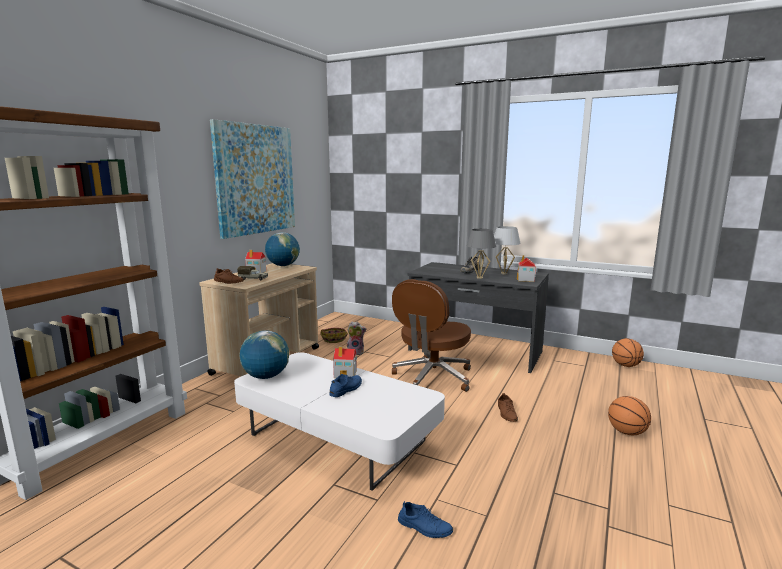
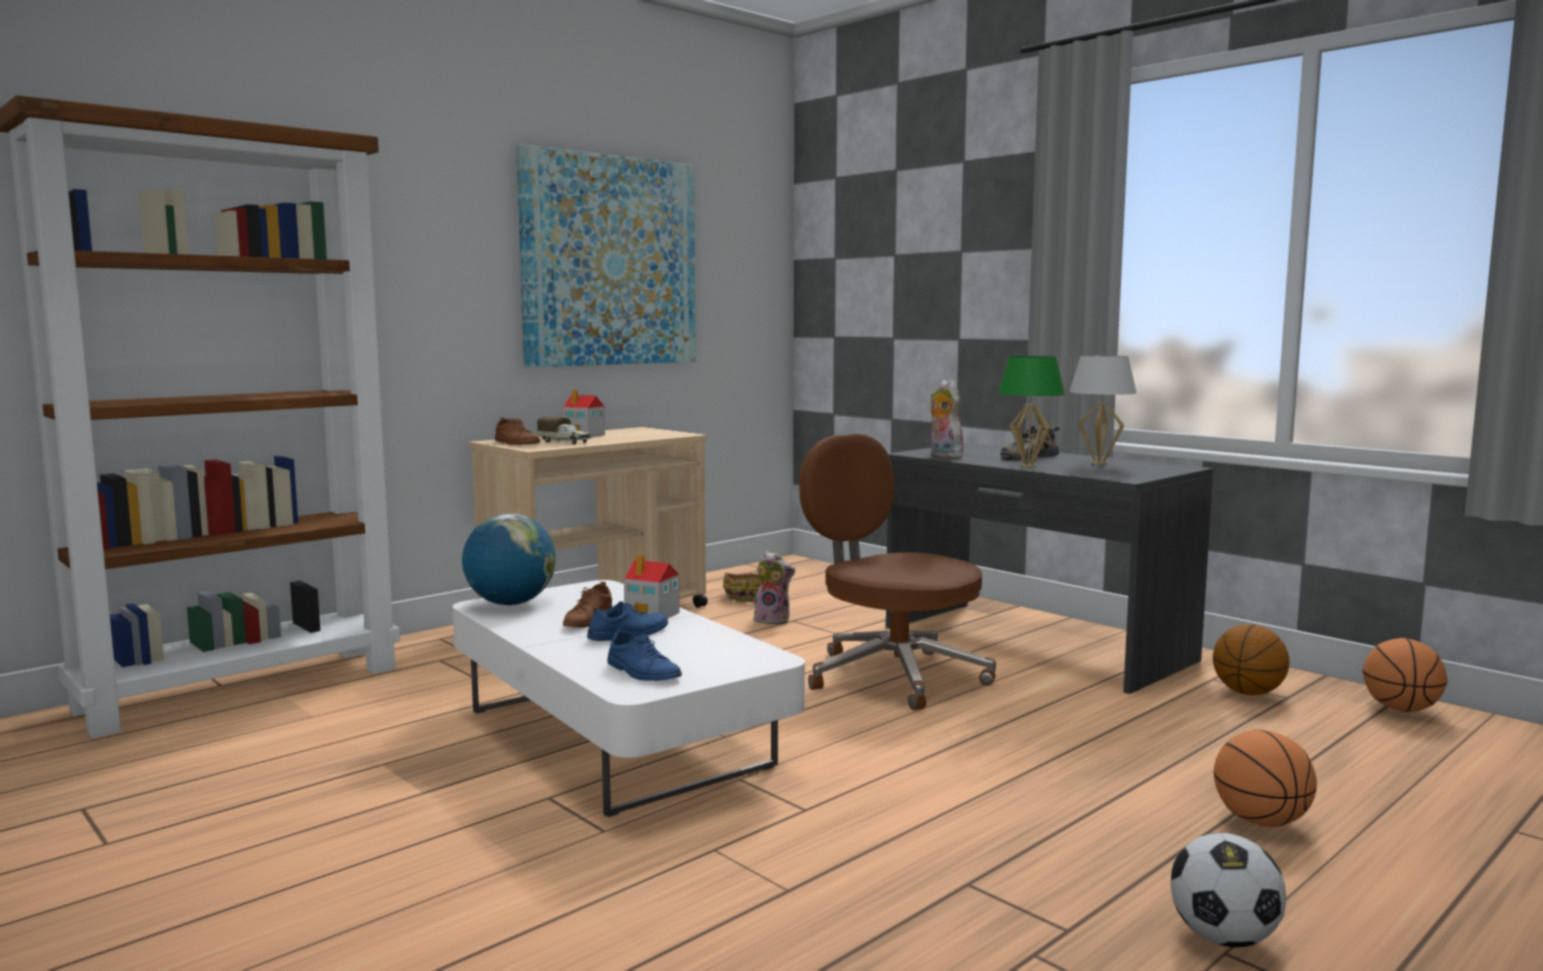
camera: 20 degrees right, 5 degrees down
globe [265,232,300,266] -> none
brown office chair [392,279,471,392] -> brown office chair turned 90 degrees clockwise [799,434,996,710]
blue shoe [398,501,453,538] -> blue shoe moved to [607,628,682,681]
grey table lamp [467,229,496,279] -> green table lamp [998,356,1065,467]
brown shoe [498,393,518,422] -> brown shoe moved to [563,582,612,628]
toy house [517,255,536,282] -> none
none -> plush toy [930,380,964,458]
none -> football [1171,833,1286,947]
none -> basketball [1213,624,1289,695]

